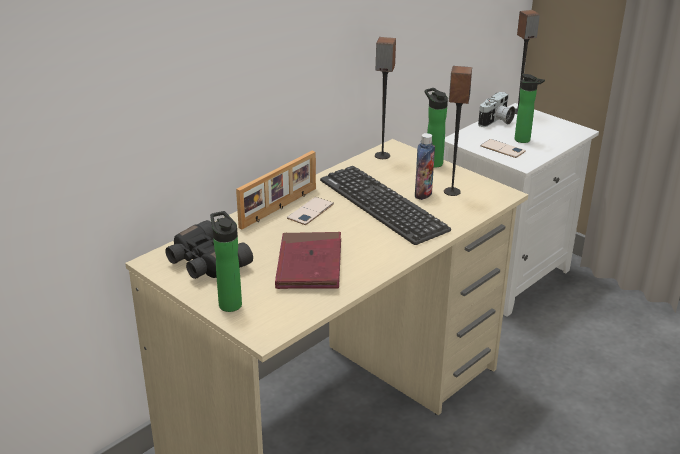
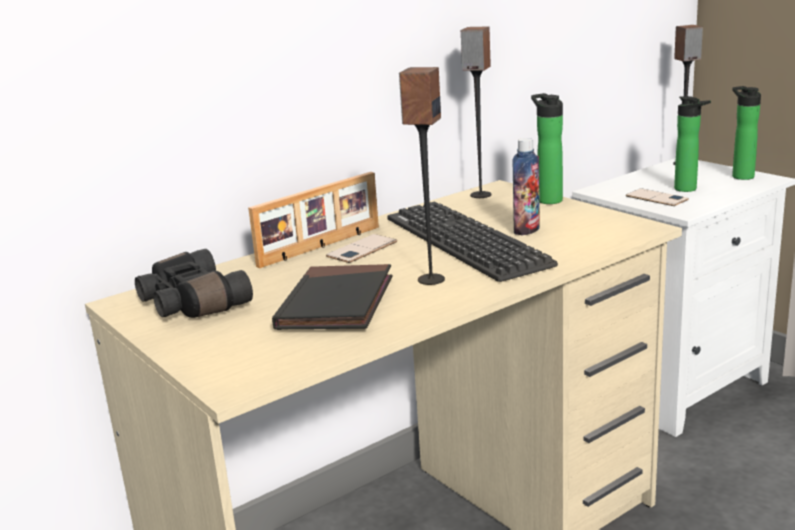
camera: 10 degrees right, 10 degrees down
bottle [210,211,242,312] -> bottle moved to [732,86,761,180]
red book [275,232,341,289] -> black book [272,264,392,330]
speaker [444,66,472,196] -> speaker moved to [399,67,445,285]
camera [478,92,515,127] -> none

